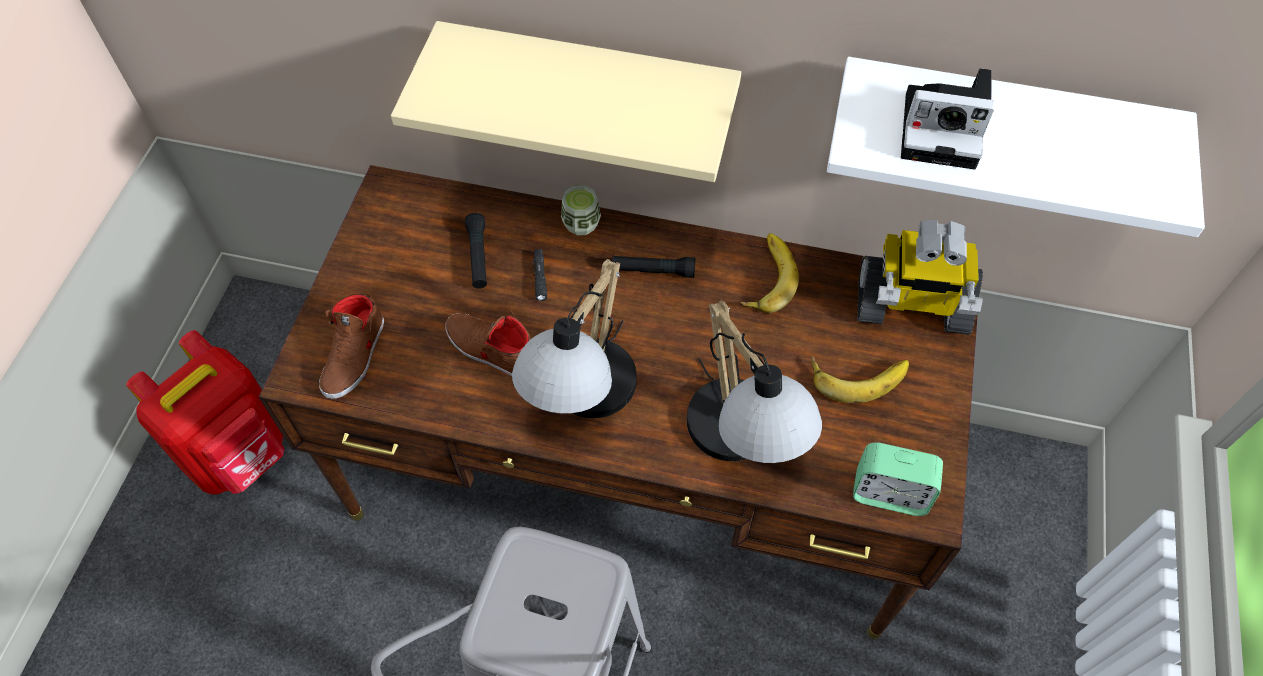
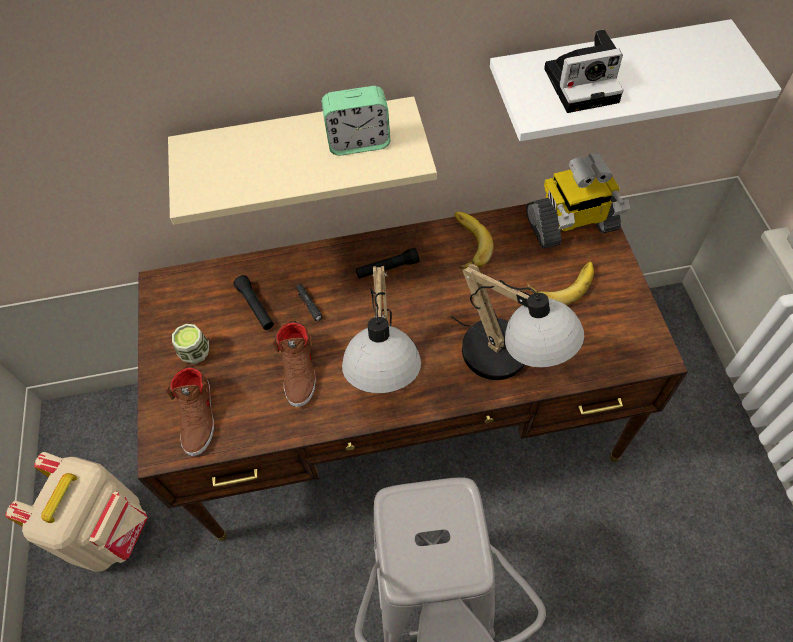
camera: 20 degrees left, 0 degrees up
red backpack [126,330,284,495] -> beige backpack [5,452,148,572]
brown shoe [445,311,530,376] -> brown shoe turned 105 degrees counterclockwise [273,321,316,407]
cup [561,185,601,235] -> cup moved to [172,324,209,364]
alarm clock [853,442,943,516] -> alarm clock moved to [322,86,390,156]

